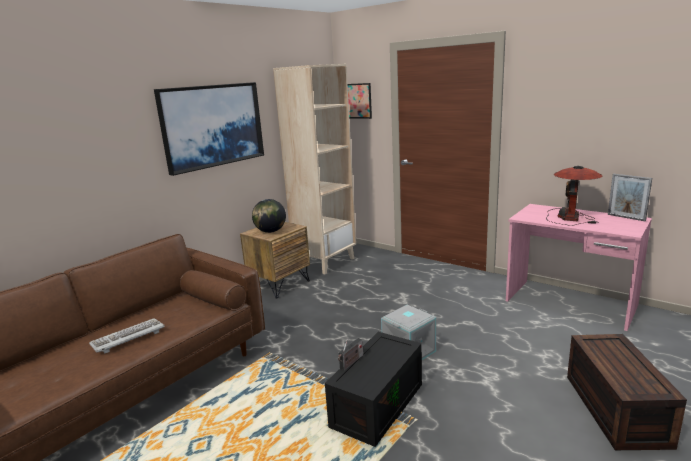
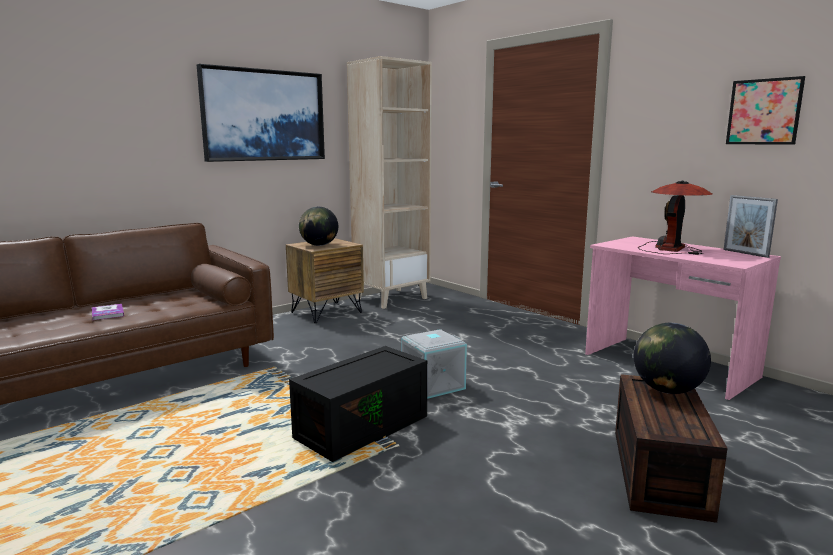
camera: 10 degrees right, 5 degrees down
keyboard [89,318,165,354] -> book [92,304,124,320]
radio [338,338,363,370] -> none
picture [348,83,372,119] -> picture moved to [726,76,805,145]
none -> globe [634,323,711,394]

